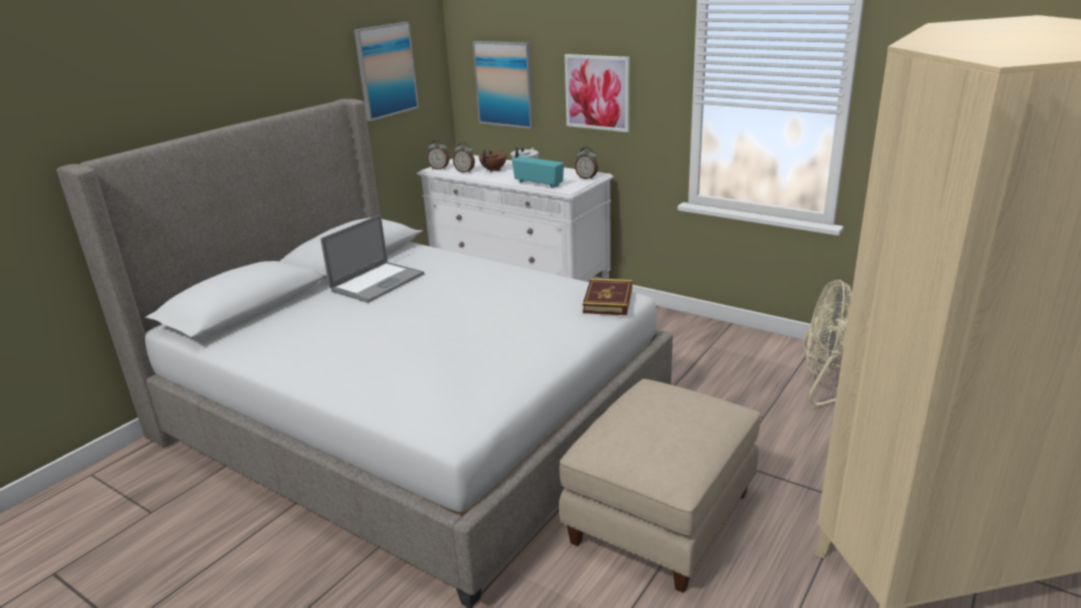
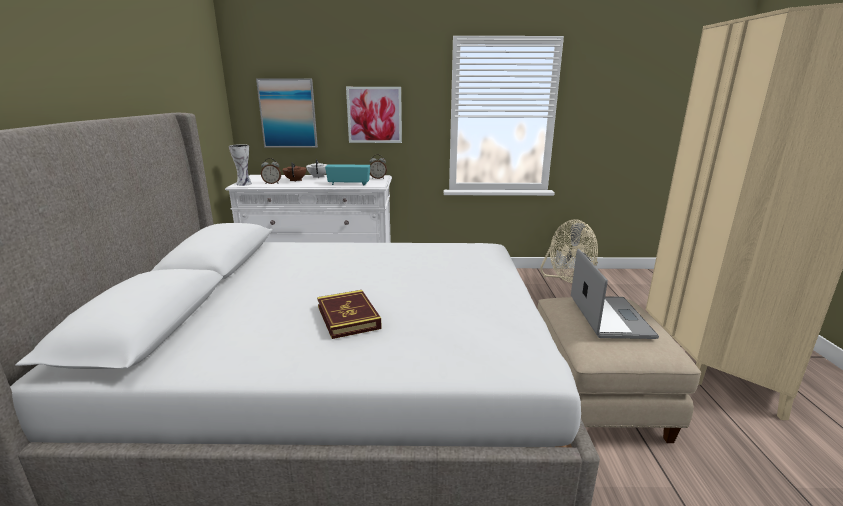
camera: 35 degrees left, 5 degrees down
laptop [321,215,424,303] -> laptop moved to [571,249,659,339]
picture [354,22,419,121] -> none
alarm clock [427,140,449,170] -> vase [229,144,252,186]
book [583,278,632,315] -> book moved to [317,290,382,339]

